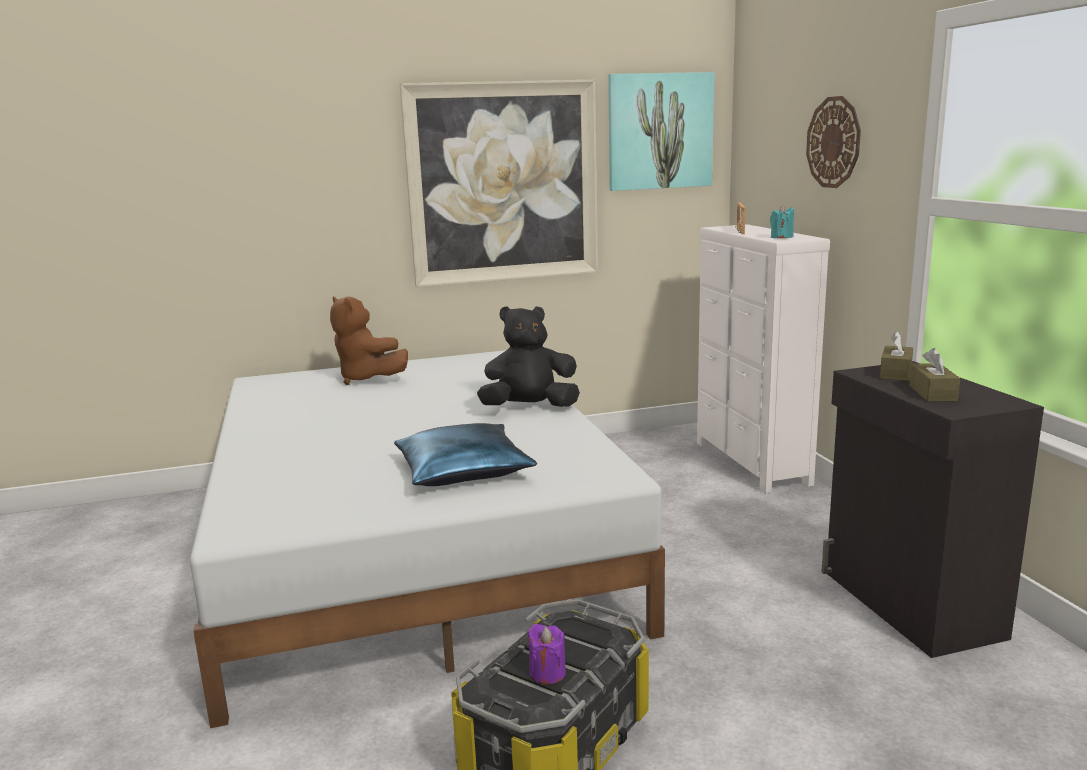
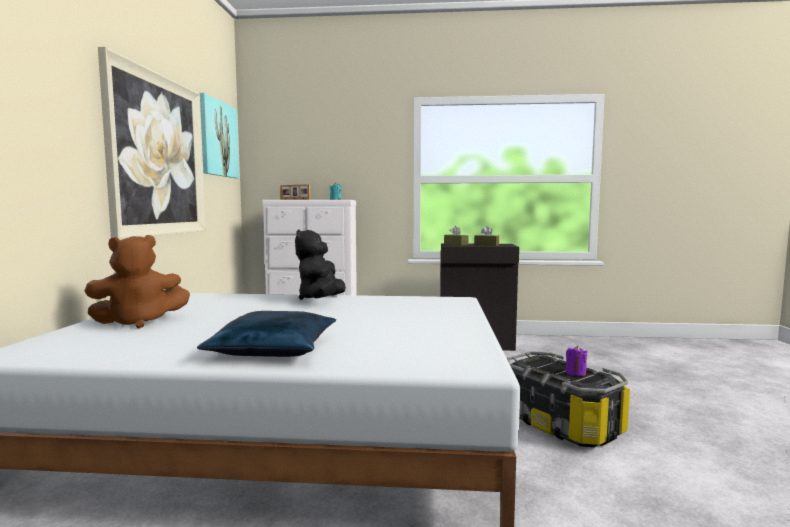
camera: 70 degrees left, 10 degrees down
blue pillow [394,423,537,486] -> blue pillow moved to [197,311,336,357]
wall clock [806,96,861,188] -> none

